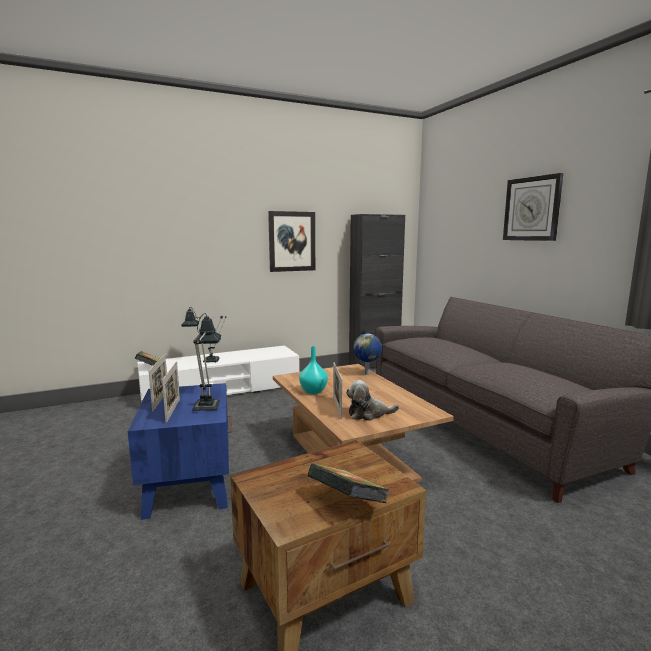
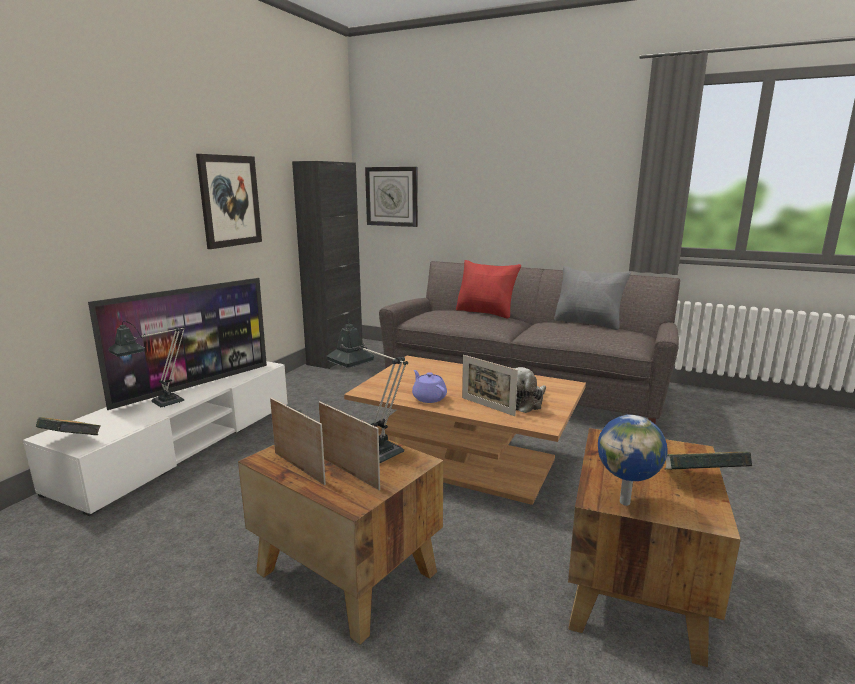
camera: 40 degrees left, 5 degrees up
blue side table [128,383,232,520] -> brown side table [238,440,444,645]
turquoise vase [299,346,328,394] -> purple teapot [412,370,447,403]
globe [353,334,382,375] -> globe moved to [598,415,668,506]
wall clock [503,173,563,241] -> wall clock moved to [365,167,418,227]
none -> television [88,278,267,410]
none -> red pillow [456,260,521,318]
none -> grey pillow [554,266,631,330]

